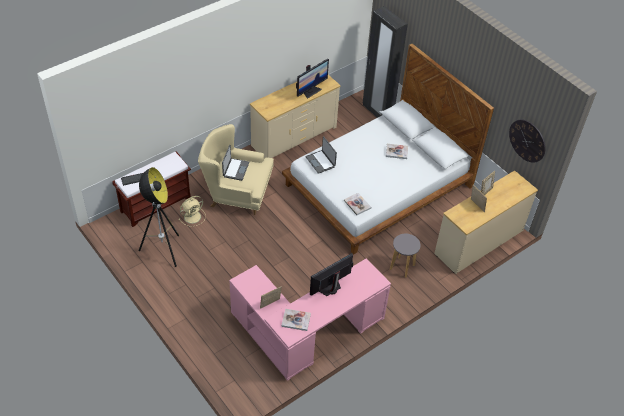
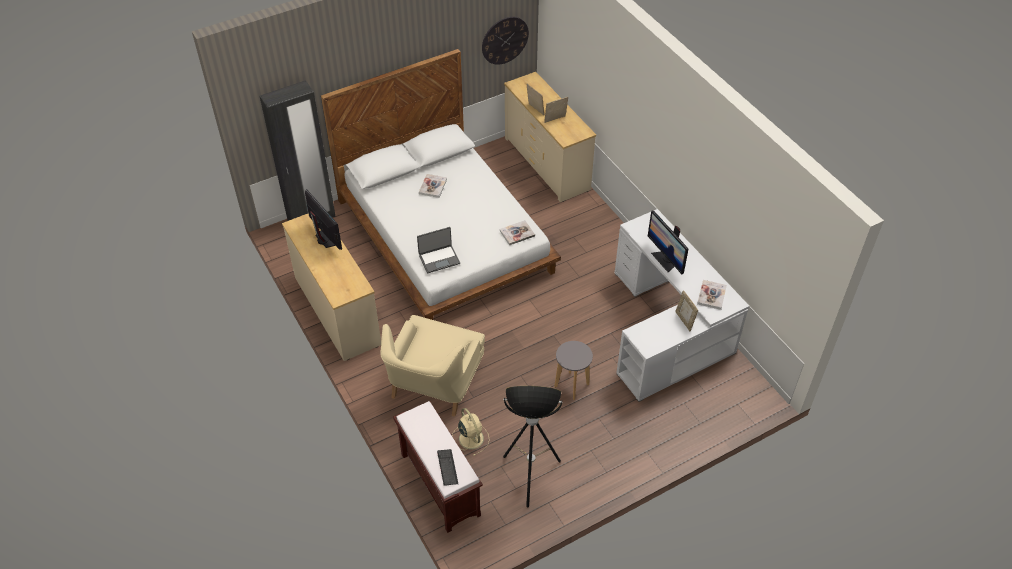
camera: 80 degrees left, 0 degrees up
laptop [222,145,249,181] -> none
pink desk [229,258,391,381] -> white desk [614,209,749,402]
grey stool [390,234,421,278] -> grey stool moved to [554,341,593,400]

